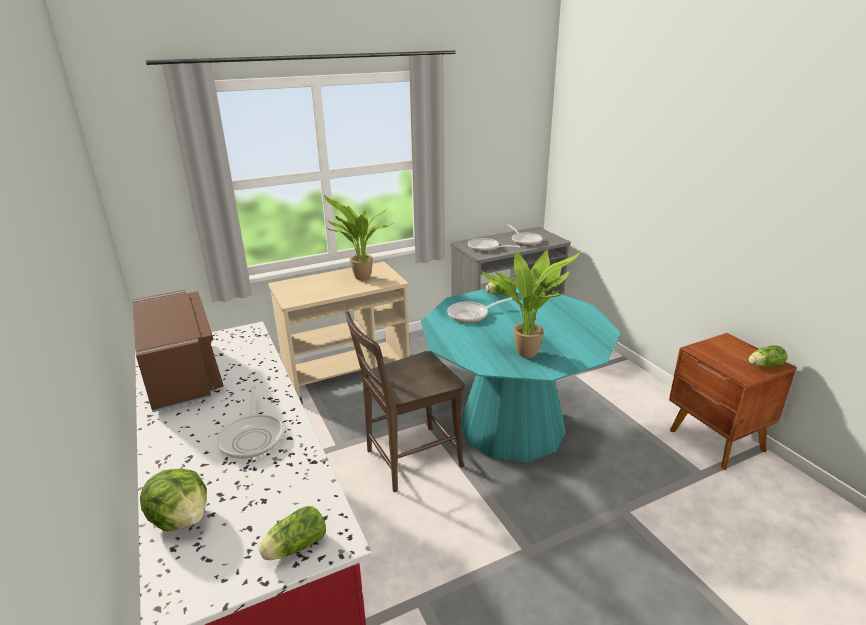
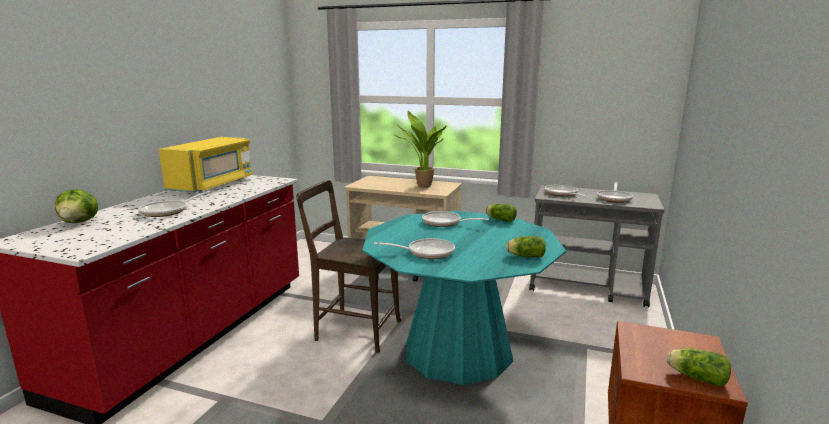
camera: 45 degrees right, 10 degrees down
brown microwave [132,290,224,412] -> yellow microwave [159,137,253,193]
lettuce [259,506,326,560] -> lettuce moved to [506,236,546,258]
potted plant [482,251,580,358] -> frying pan [374,238,455,259]

